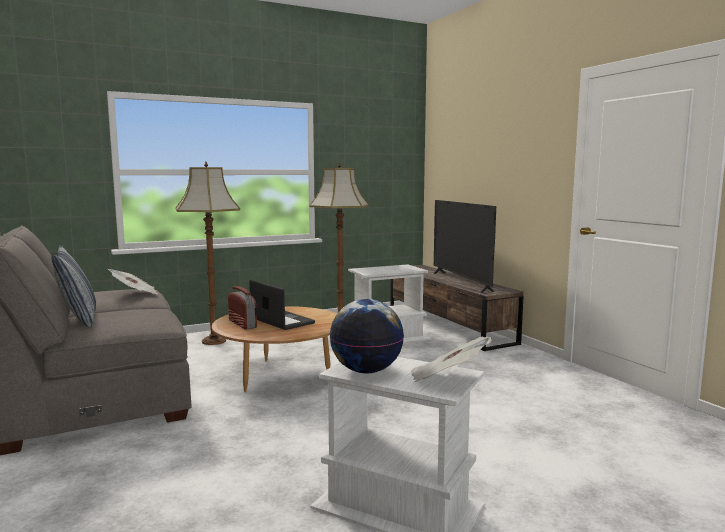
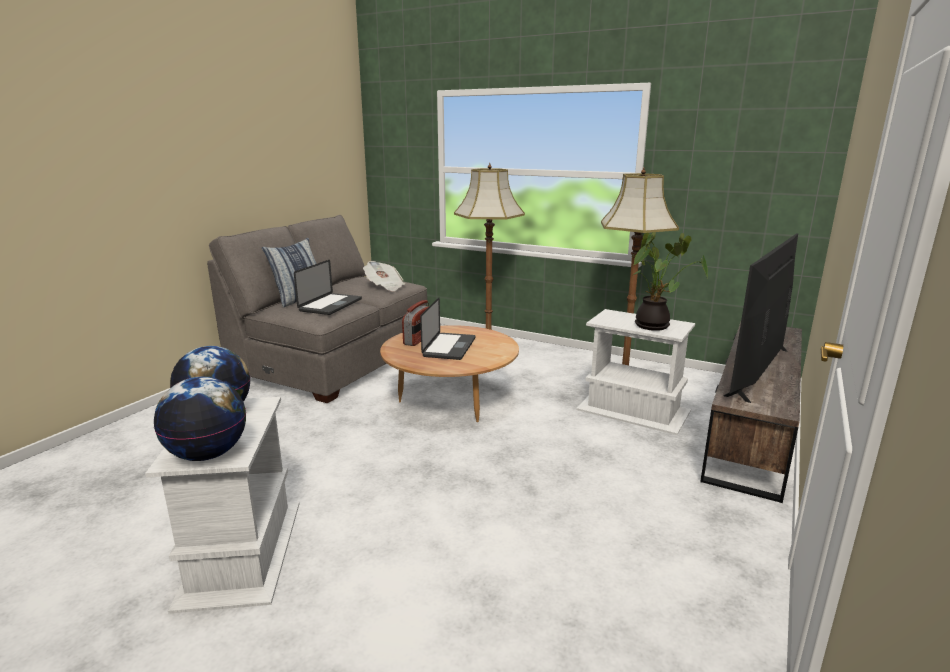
camera: 55 degrees right, 10 degrees up
newspaper [411,337,492,382] -> globe [154,377,246,461]
none -> laptop [294,260,362,315]
none -> potted plant [633,232,708,331]

